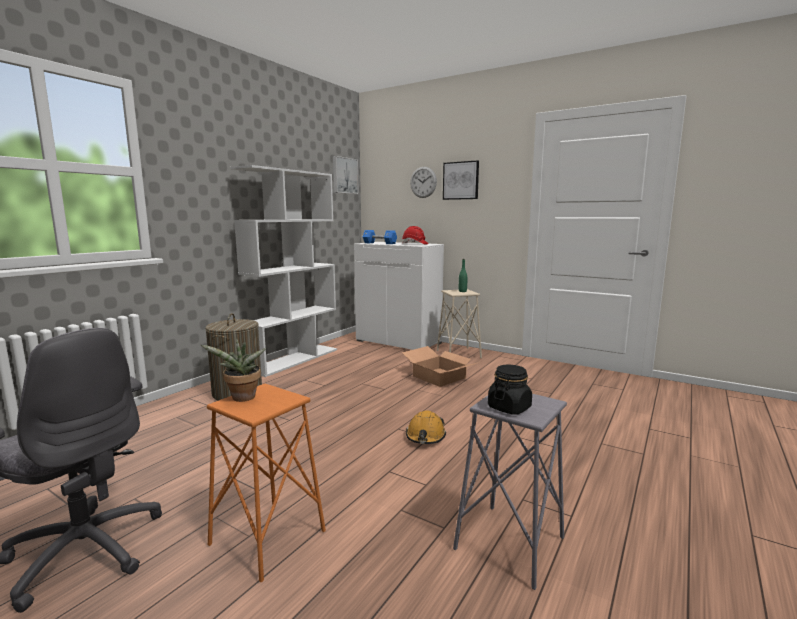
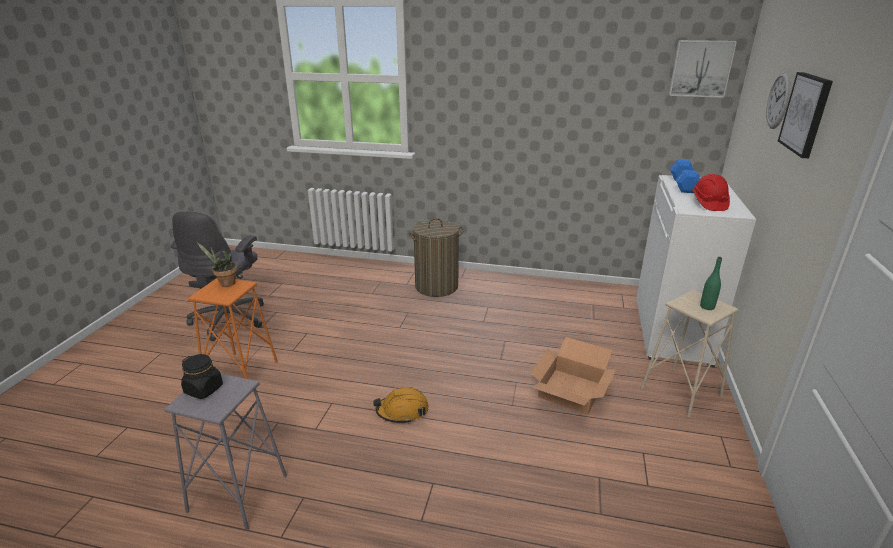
camera: 70 degrees right, 15 degrees up
white bookcase [230,165,337,377] -> none

